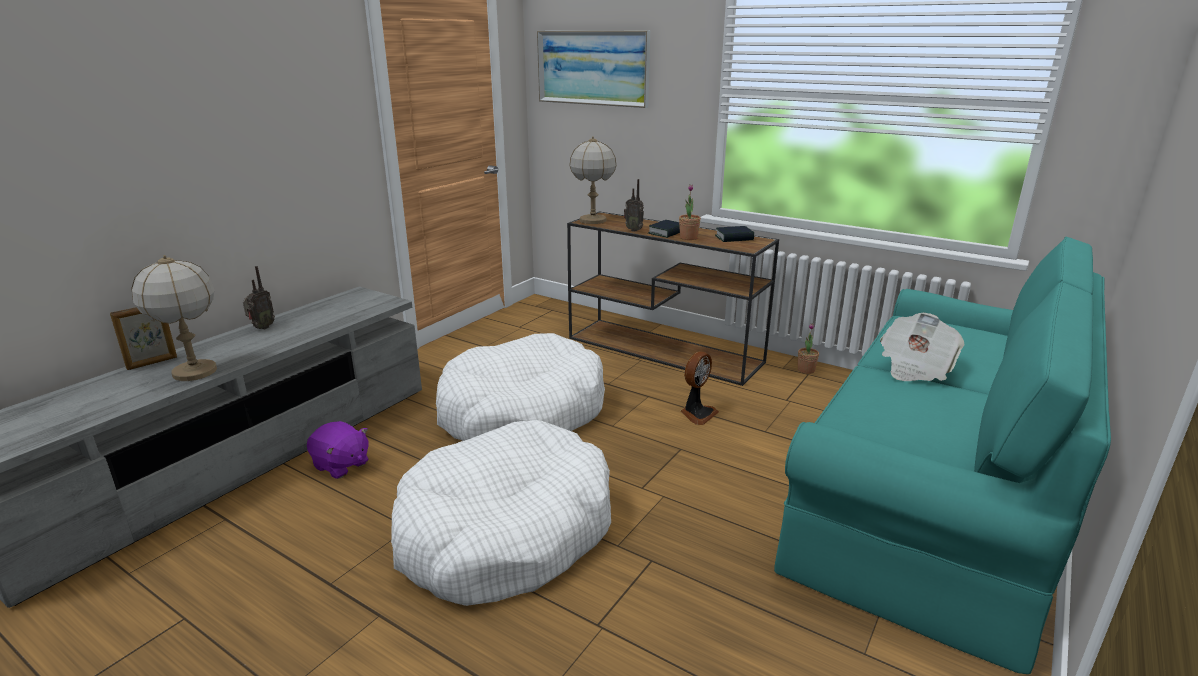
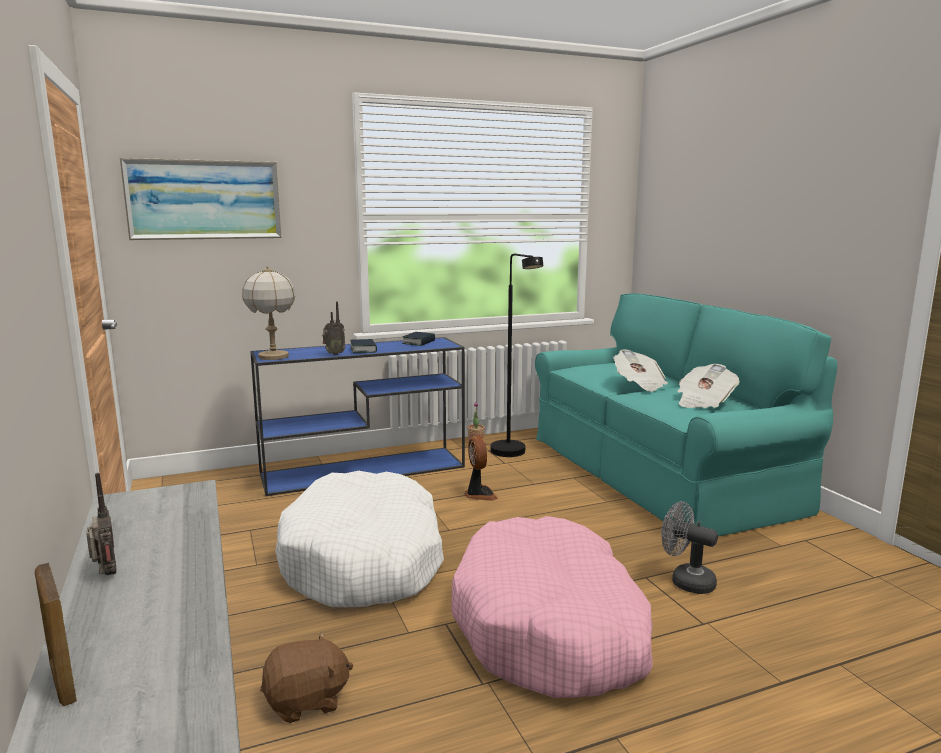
camera: 55 degrees left, 10 degrees down
picture frame [110,307,177,370] -> picture frame turned 150 degrees clockwise [35,563,77,706]
table lamp [131,255,217,381] -> none
purple plush toy [307,421,369,479] -> brown plush toy [260,632,353,723]
white dog bed [391,420,611,606] -> pink dog bed [452,516,653,698]
brown console table [567,212,779,386] -> blue console table [250,337,465,496]
potted plant [679,184,701,240] -> none
none -> black floor lamp [490,254,543,457]
none -> grey fan [661,501,718,594]
none -> newspaper [677,364,739,408]

